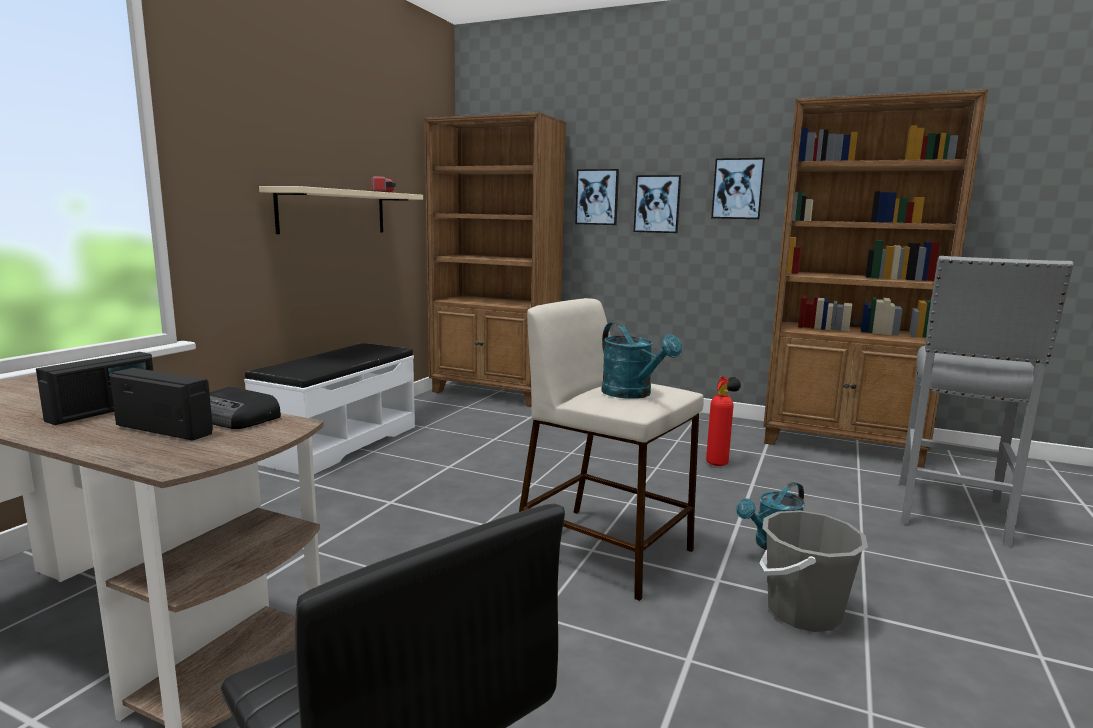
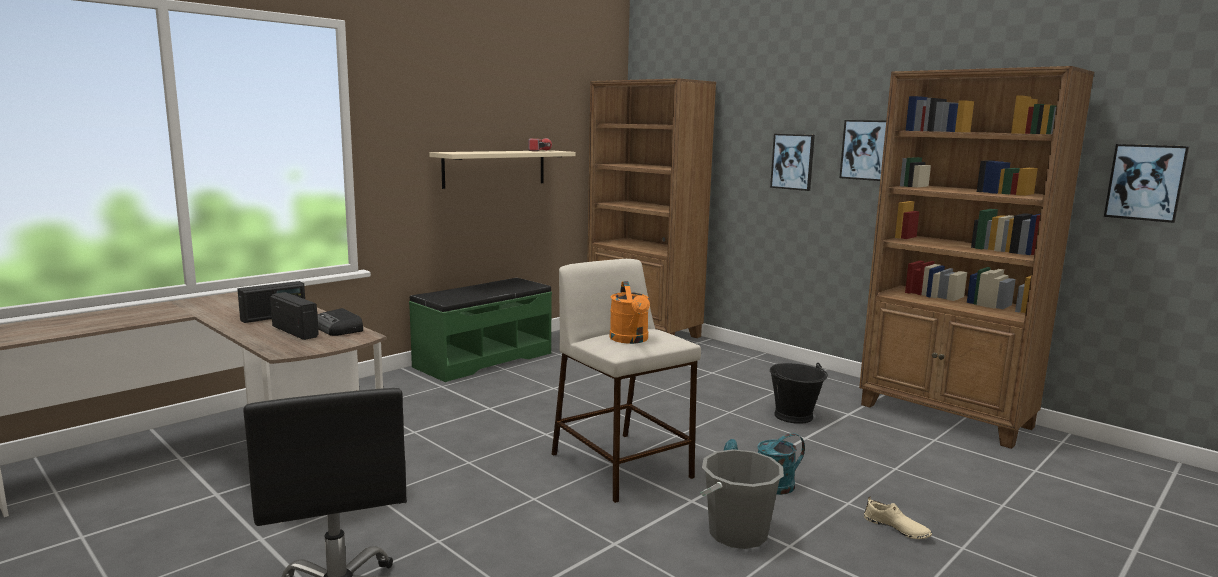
camera: 20 degrees right, 0 degrees up
white bench [244,343,415,474] -> green bench [409,278,552,382]
picture [575,169,619,225] -> picture moved to [1104,144,1189,223]
turquoise watering can [601,322,682,399] -> orange watering can [610,281,650,344]
fire extinguisher [706,376,741,466] -> black bucket [770,363,828,424]
grey stool [899,256,1074,546] -> none
none -> beige shoe [864,496,932,539]

